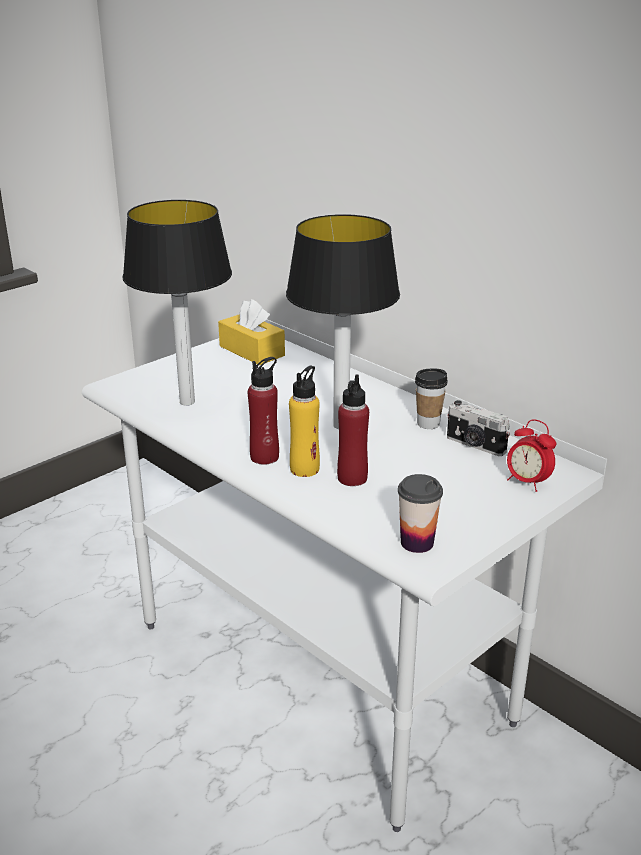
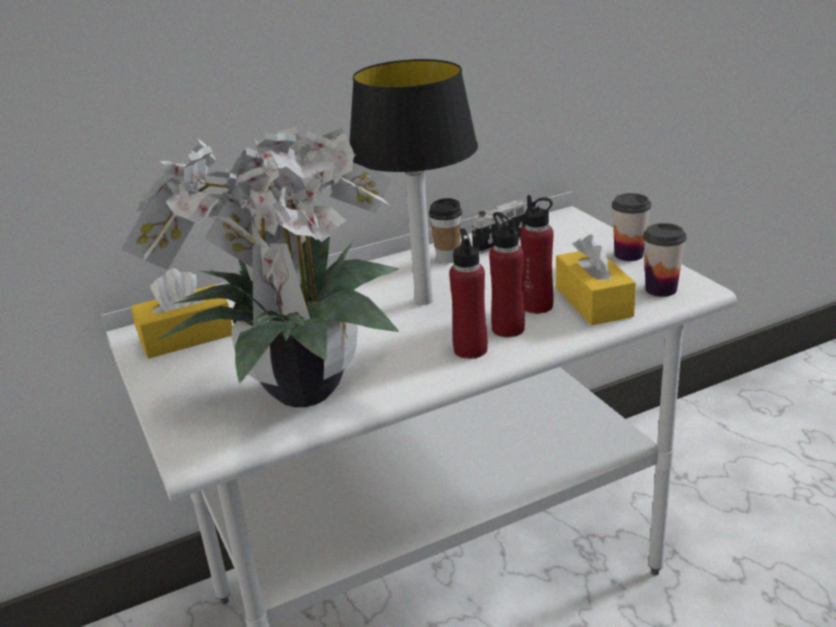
camera: 70 degrees left, 0 degrees up
table lamp [123,200,232,406] -> potted plant [121,127,399,407]
yellow bottle [289,365,320,477] -> red bottle [489,212,525,337]
alarm clock [507,419,556,492] -> none
none -> yellow tissue box [556,234,636,325]
none -> cup [612,193,651,261]

